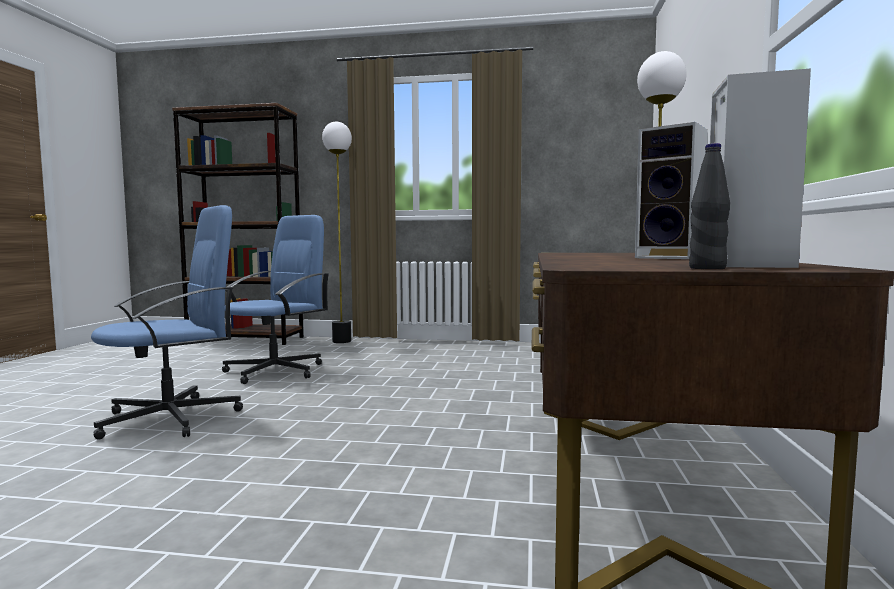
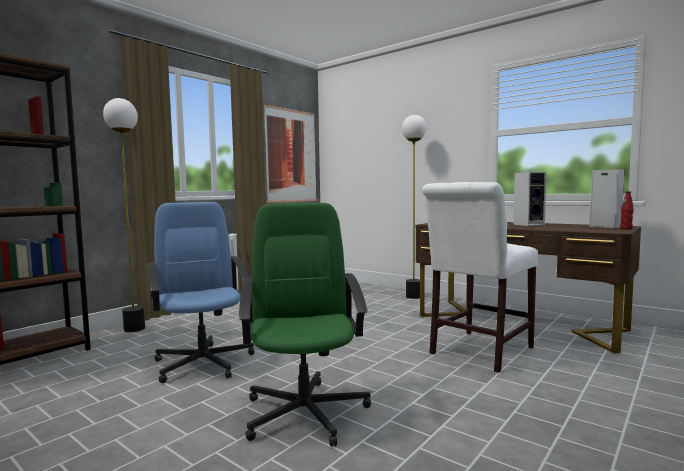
camera: 60 degrees left, 0 degrees up
blue office chair [91,205,243,440] -> green office chair [239,203,371,447]
black bottle [689,143,730,269] -> red bottle [620,191,634,230]
none -> picture [264,105,317,203]
none -> white chair [422,182,538,373]

